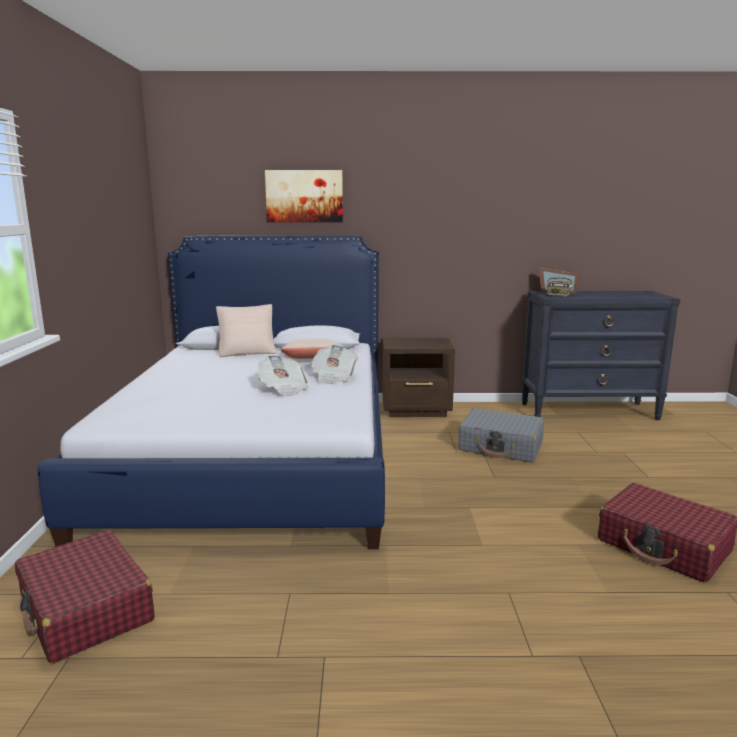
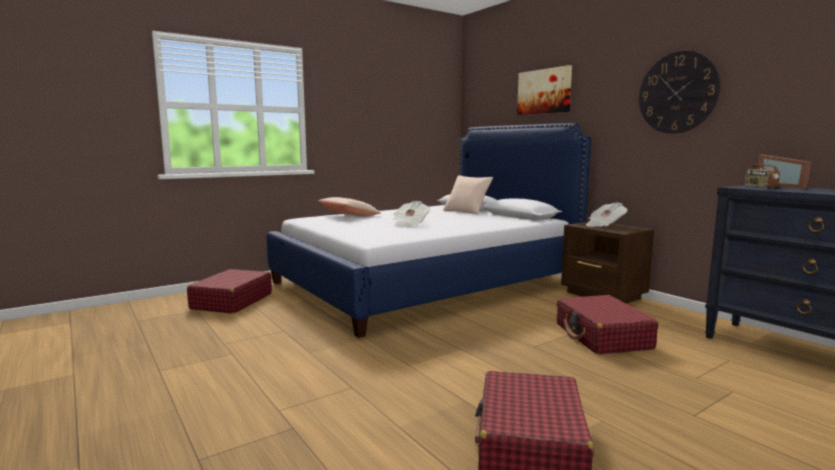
camera: 55 degrees right, 5 degrees down
beige pillow [281,339,343,359] -> beige pillow moved to [318,197,381,216]
newspaper [311,345,358,384] -> newspaper moved to [586,203,628,227]
grey suitcase [459,408,544,463] -> red suitcase [557,295,658,354]
none -> wall clock [639,51,720,134]

